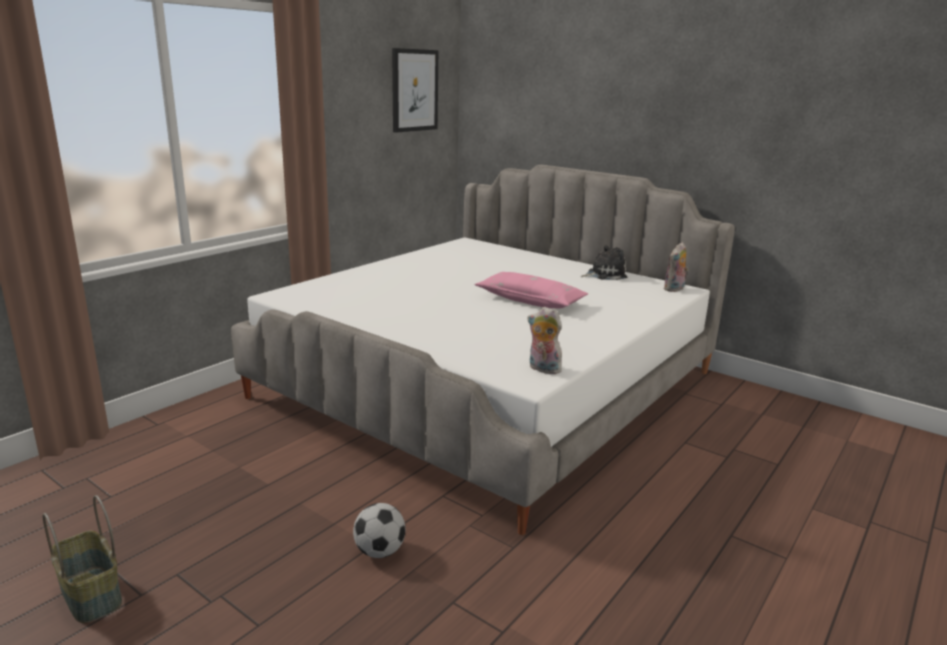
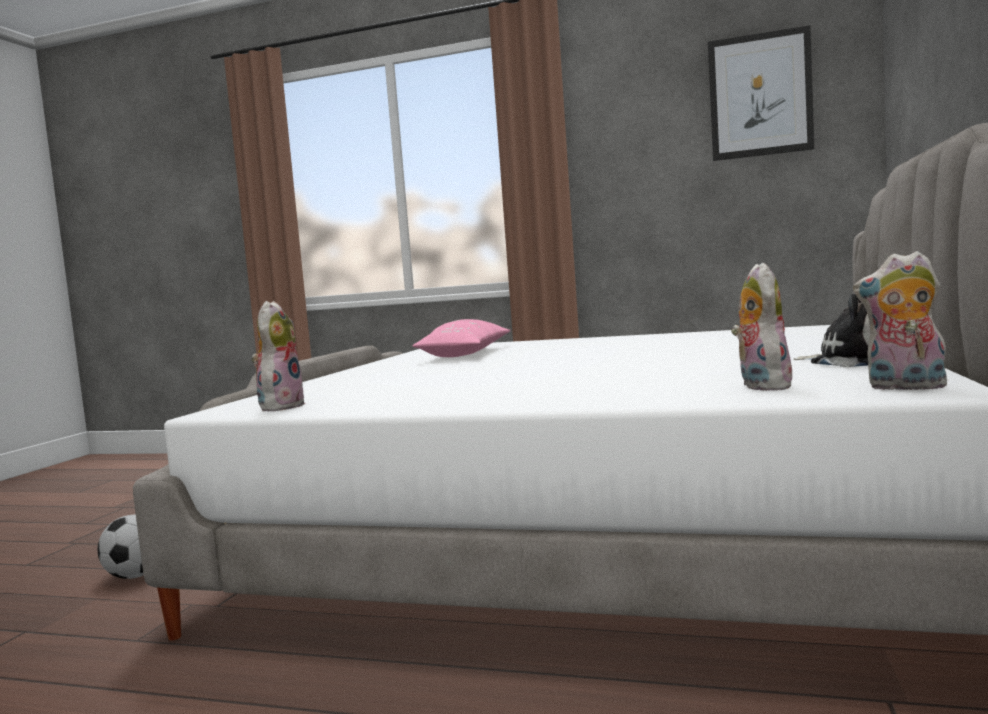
camera: 70 degrees right, 15 degrees down
basket [43,495,122,623] -> none
pink pillow [474,272,588,308] -> pink pillow moved to [412,319,510,357]
none -> plush toy [731,263,792,391]

